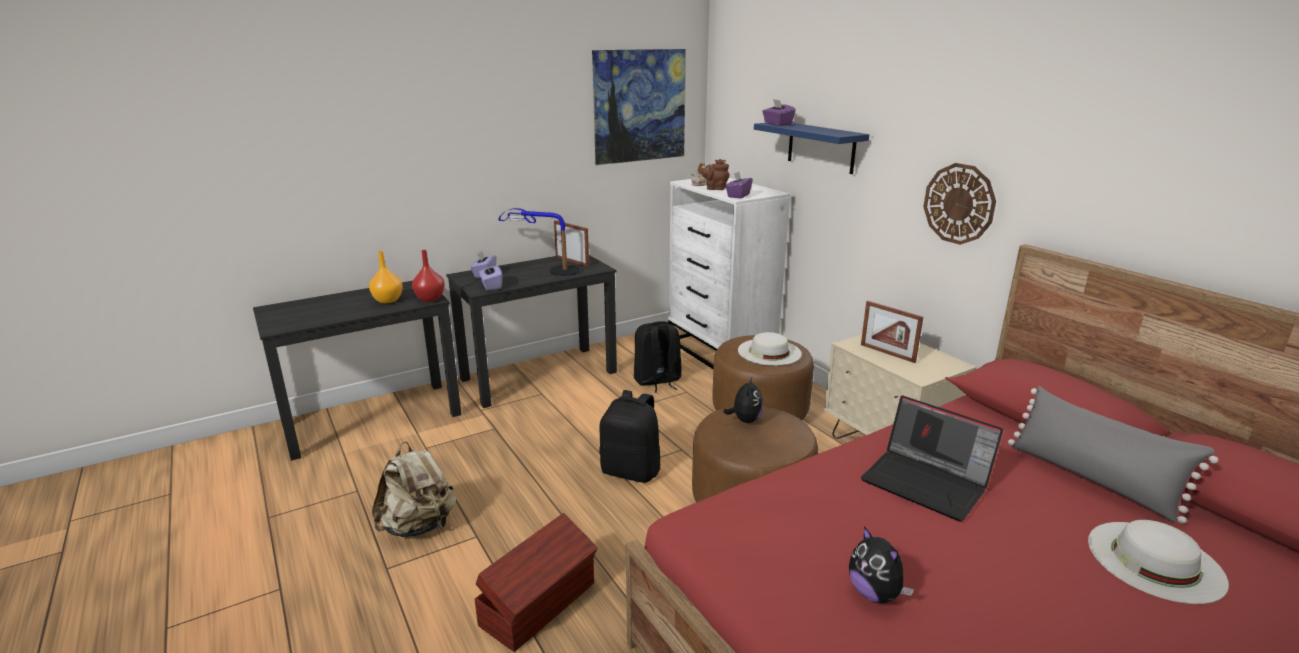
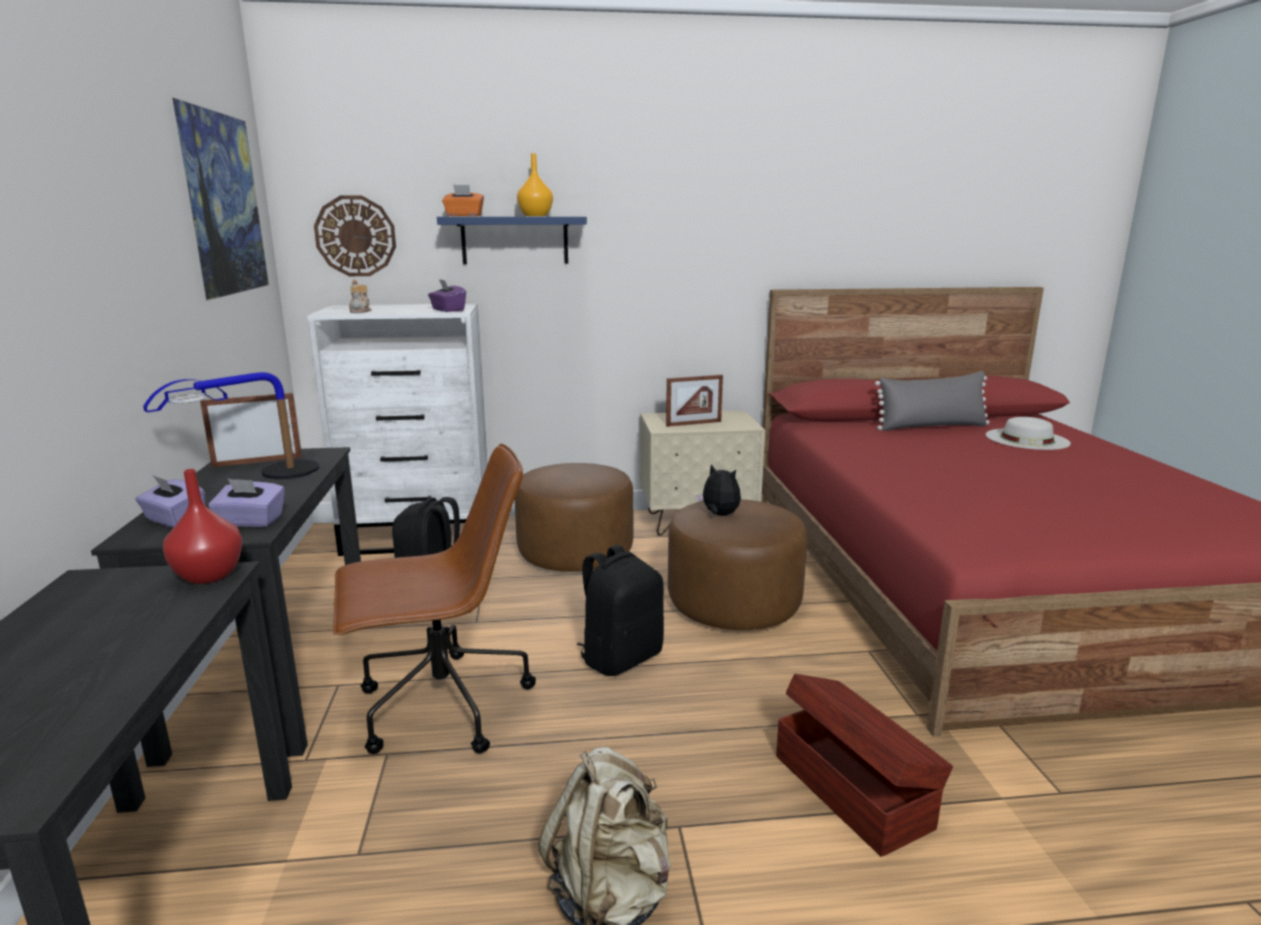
camera: 65 degrees left, 5 degrees down
orange vase [369,251,403,303] -> orange vase moved to [517,153,553,216]
brown teapot [698,159,730,190] -> none
white hat [738,332,802,366] -> none
purple tissue box [762,99,795,126] -> orange tissue box [442,185,484,216]
plush toy [849,526,914,603] -> none
laptop [861,395,1003,521] -> none
wall clock [924,163,996,245] -> wall clock moved to [314,196,396,276]
none -> brown office chair [333,444,536,754]

